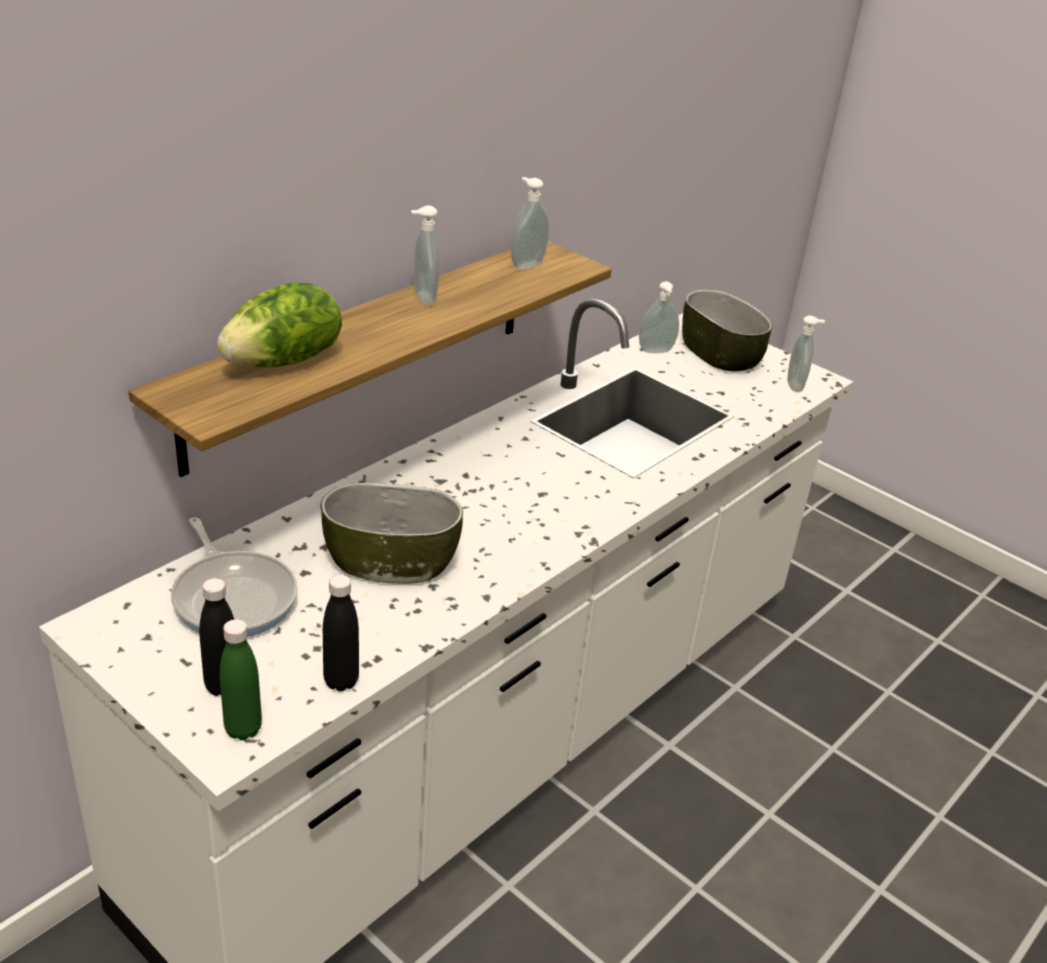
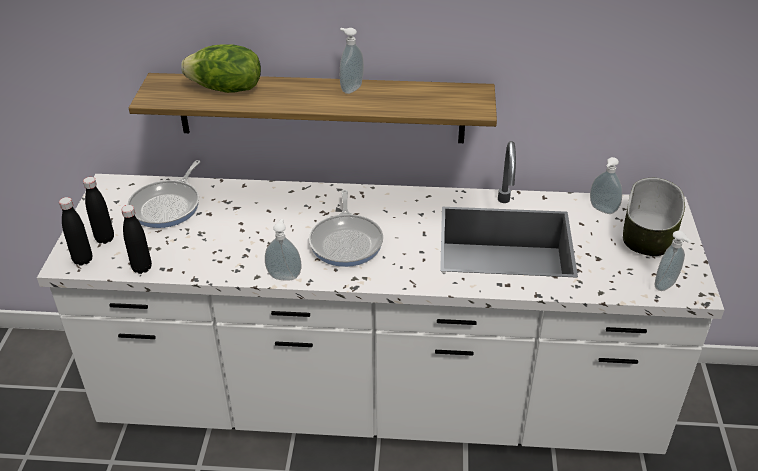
camera: 55 degrees right, 5 degrees up
green bottle [220,619,262,740] -> black bottle [59,197,92,266]
bowl [320,483,463,584] -> none
soap dispenser [511,177,549,270] -> soap dispenser moved to [265,219,302,280]
none -> frying pan [309,190,383,267]

